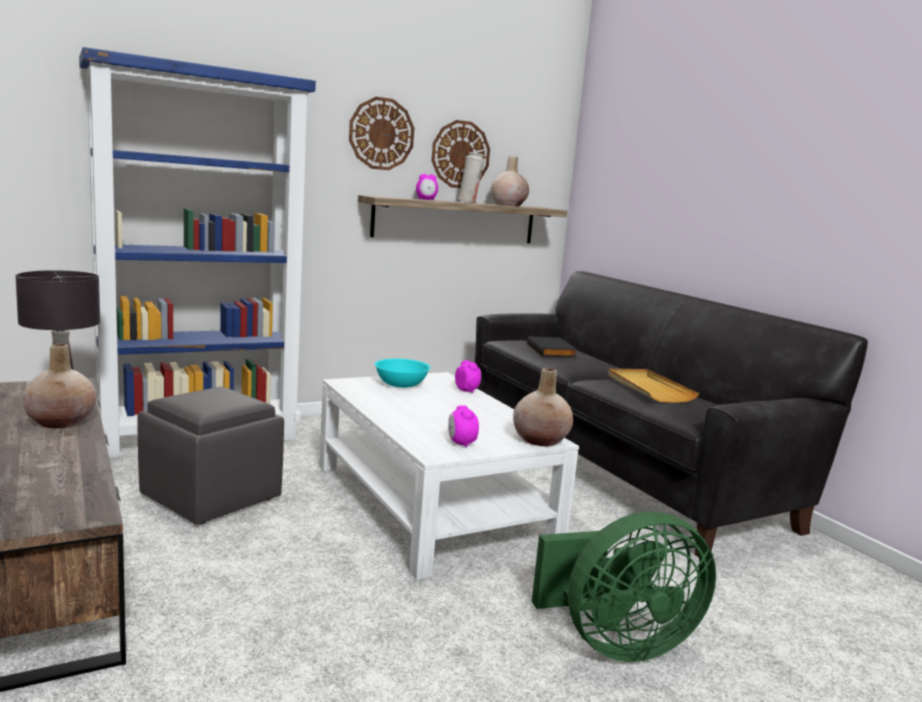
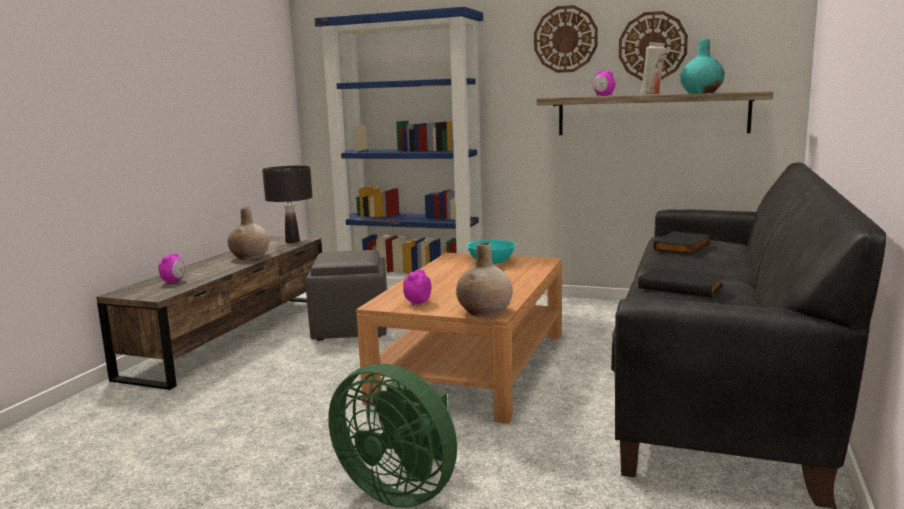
camera: 50 degrees right, 0 degrees up
white coffee table [320,372,579,580] -> brown coffee table [356,253,562,424]
alarm clock [455,360,481,393] -> alarm clock moved to [158,254,185,284]
beige vase [490,156,529,207] -> turquoise vase [680,39,725,94]
beige tray [608,369,699,403] -> black book [638,267,724,298]

